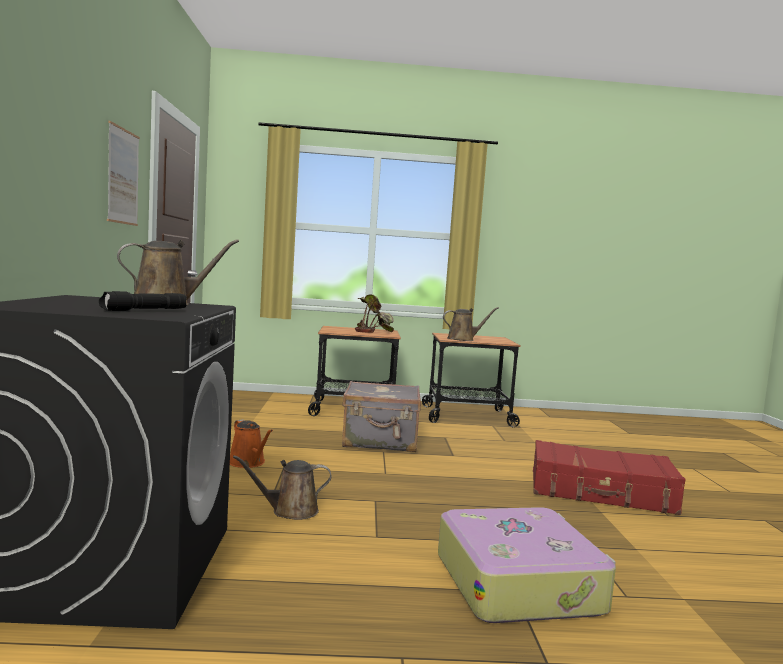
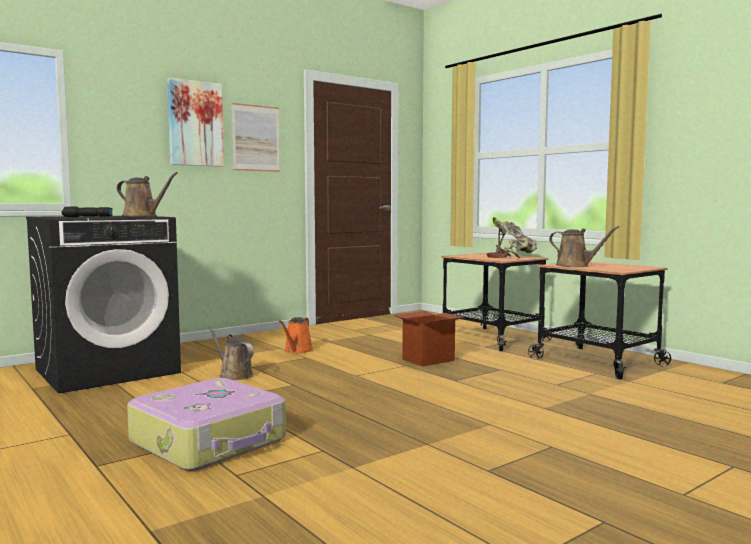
camera: 55 degrees right, 0 degrees up
grey suitcase [342,381,421,452] -> cardboard box [395,311,464,367]
red suitcase [533,440,685,515] -> none
none -> picture [167,78,224,167]

